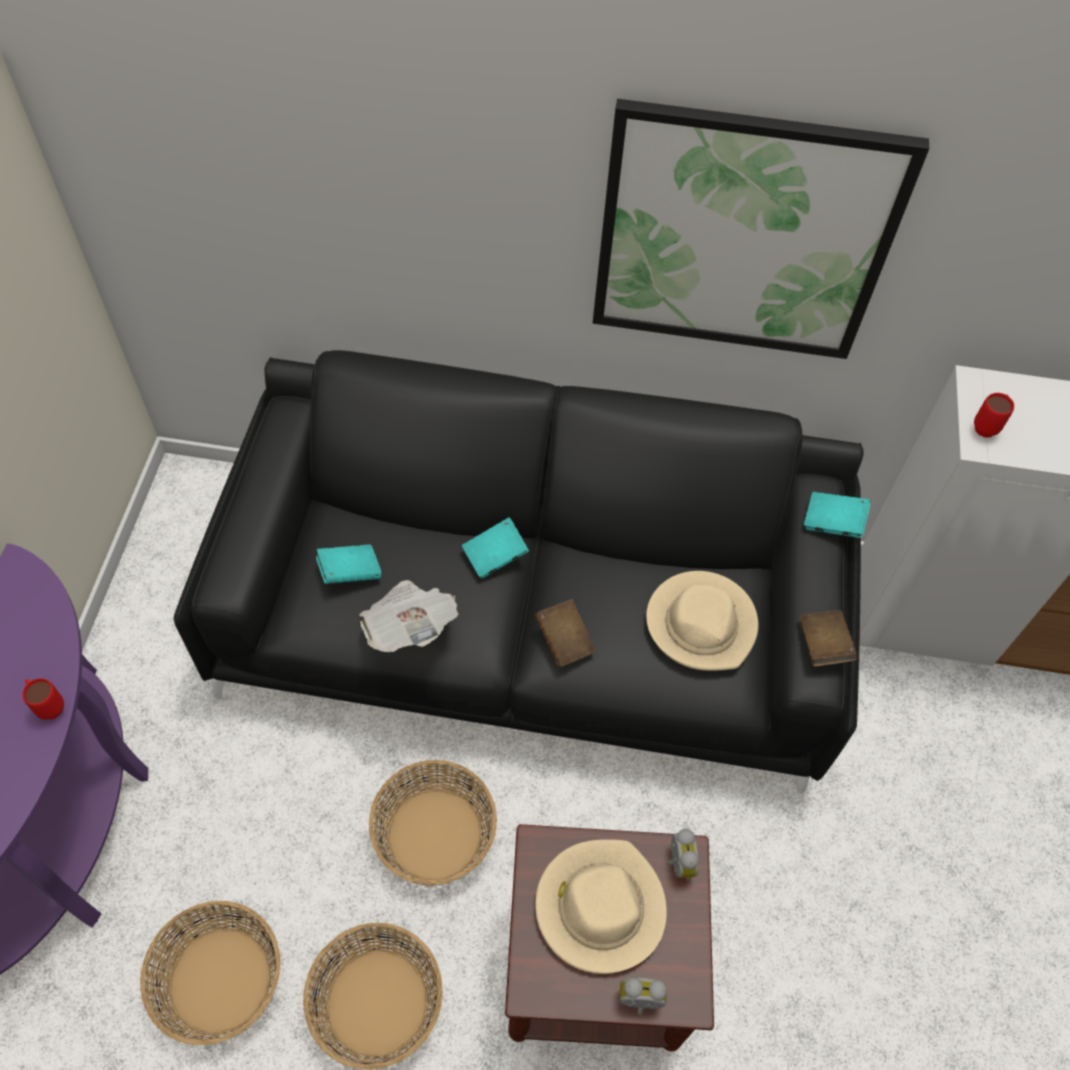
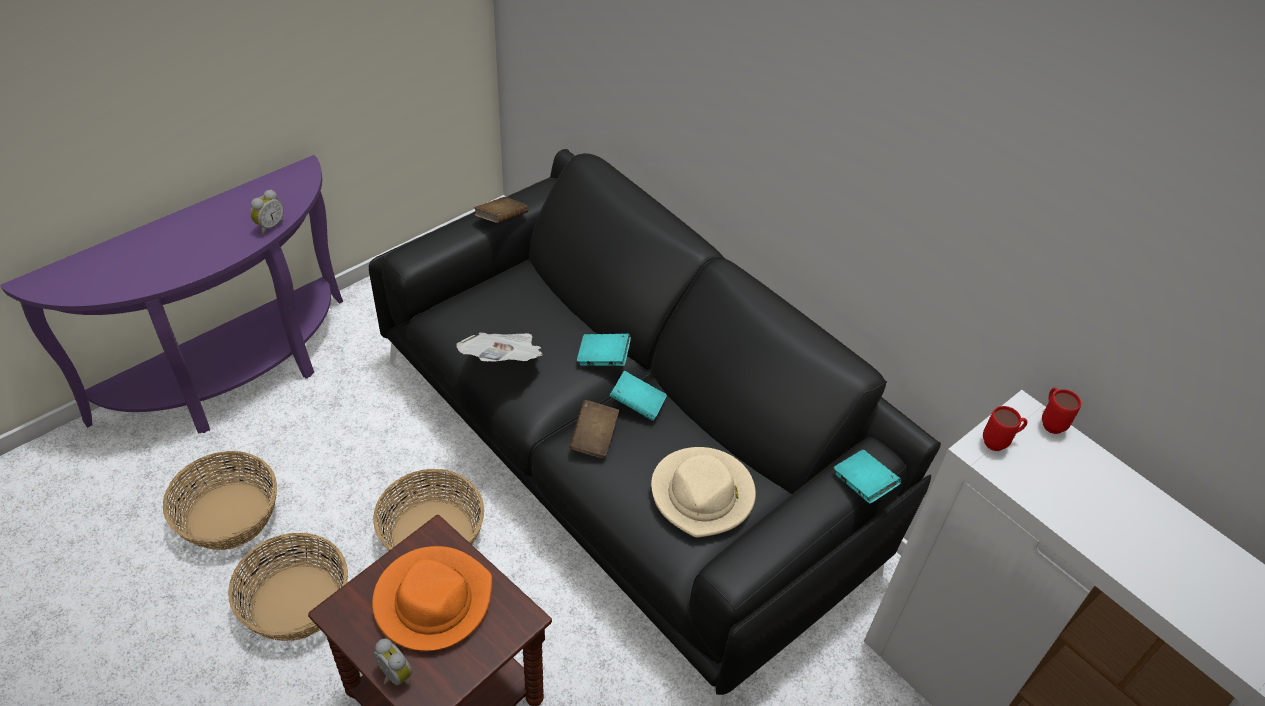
camera: 40 degrees right, 10 degrees down
red mug [22,678,64,720] -> red mug moved to [1042,387,1081,434]
turquoise book [316,544,381,584] -> turquoise book moved to [610,371,667,421]
beige hat [535,839,667,974] -> orange hat [372,546,492,651]
picture [593,99,929,359] -> none
alarm clock [666,829,699,881] -> alarm clock moved to [250,190,284,235]
brown book [799,610,858,666] -> brown book moved to [474,197,528,223]

